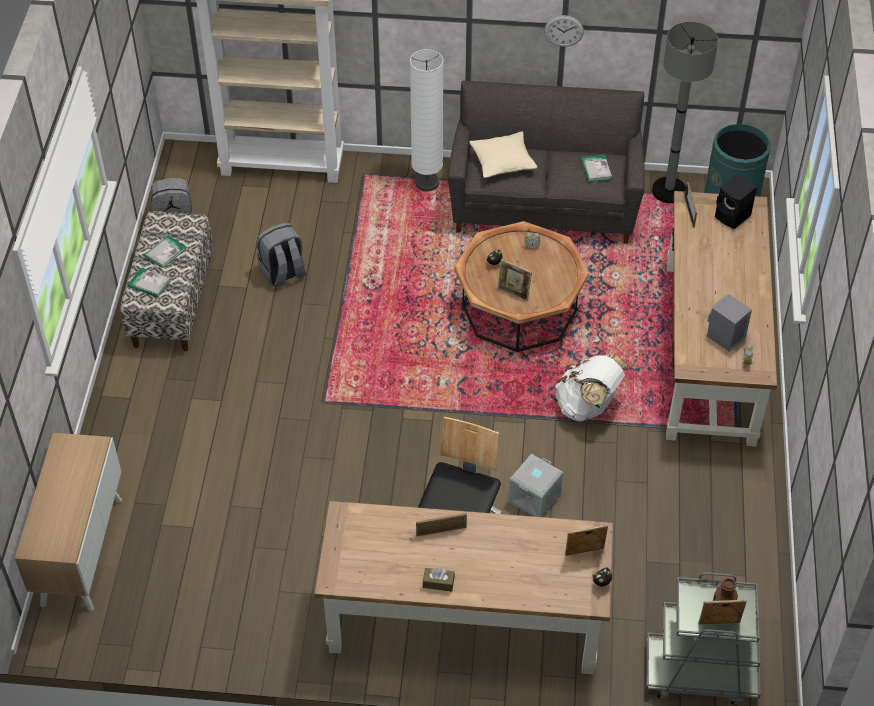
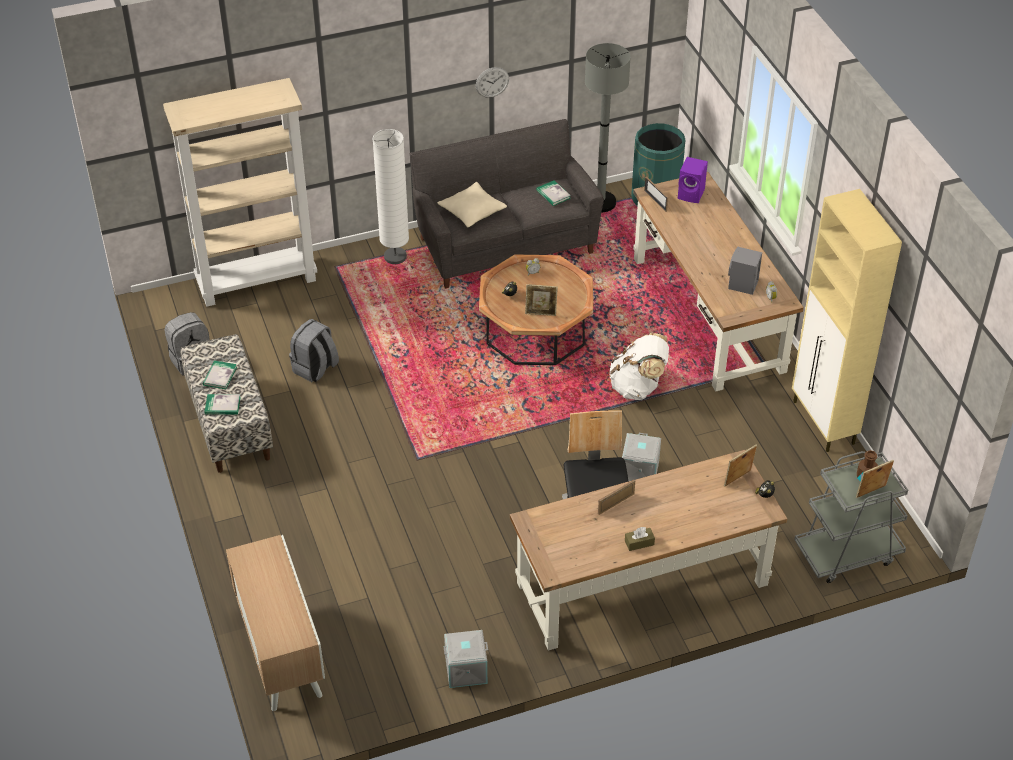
camera: 25 degrees left, 5 degrees down
black speaker [715,174,757,229] -> purple speaker [678,157,708,203]
none -> grey storage box [443,630,488,688]
none -> beige cabinet [792,189,902,452]

